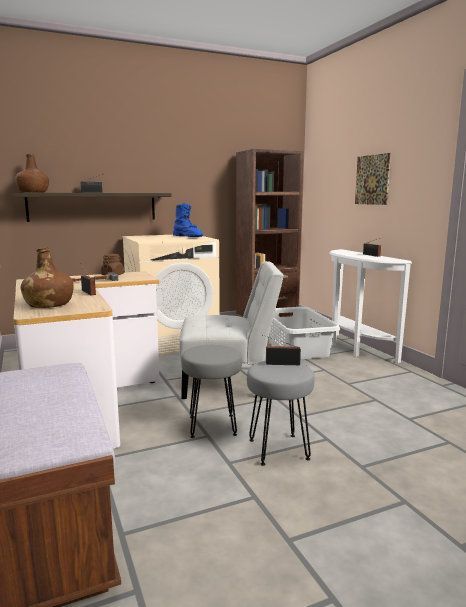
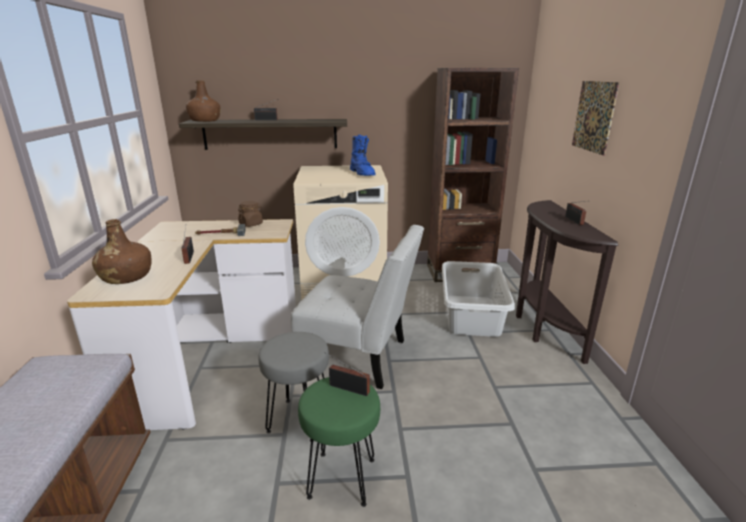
camera: 20 degrees right, 10 degrees up
grey stool [247,361,315,466] -> green stool [298,377,380,507]
white console table [329,249,412,363] -> brown console table [516,200,618,364]

